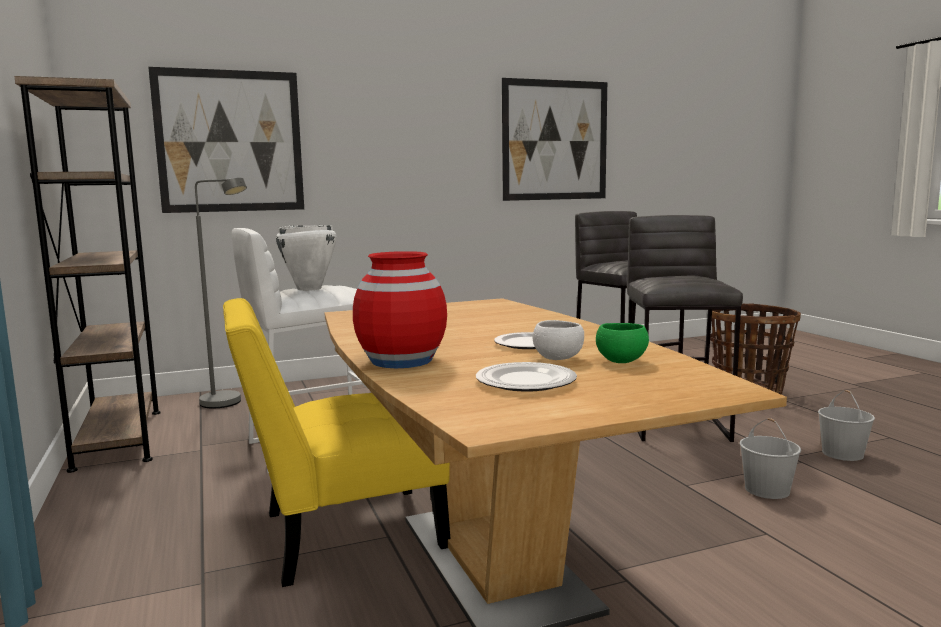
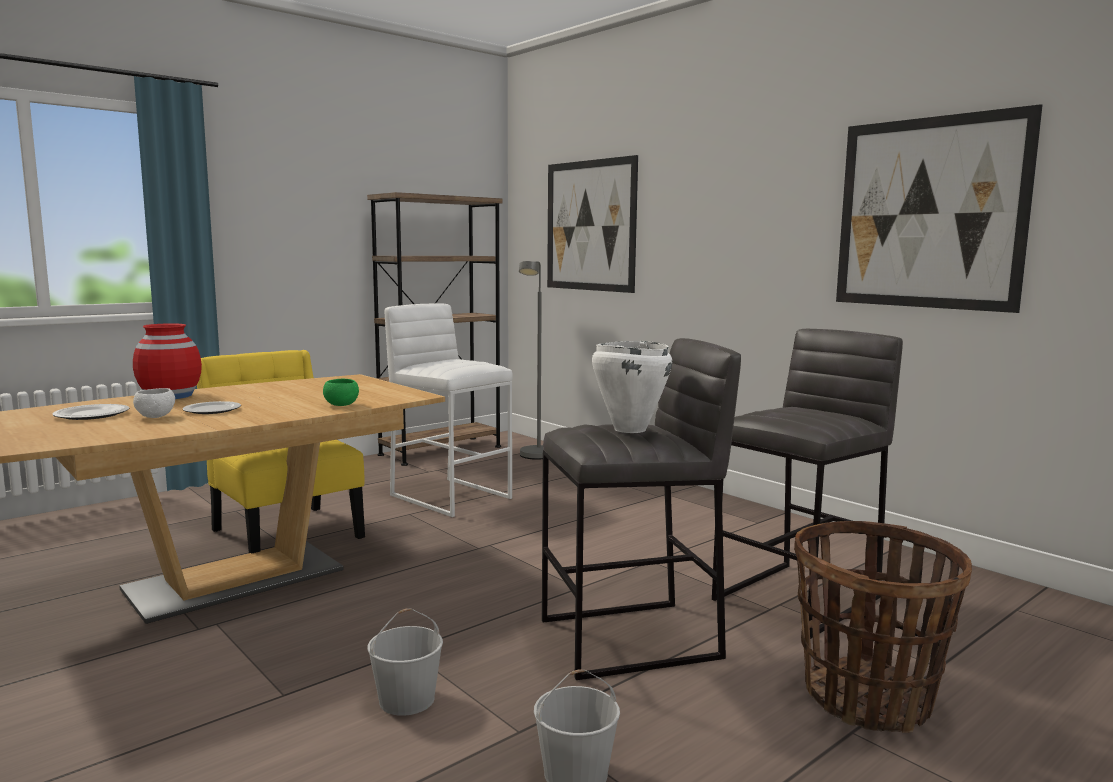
camera: 70 degrees right, 0 degrees up
white cooking pot [276,225,337,291] -> white cooking pot moved to [592,341,672,433]
green bowl [596,323,649,363] -> green bowl moved to [323,379,359,406]

